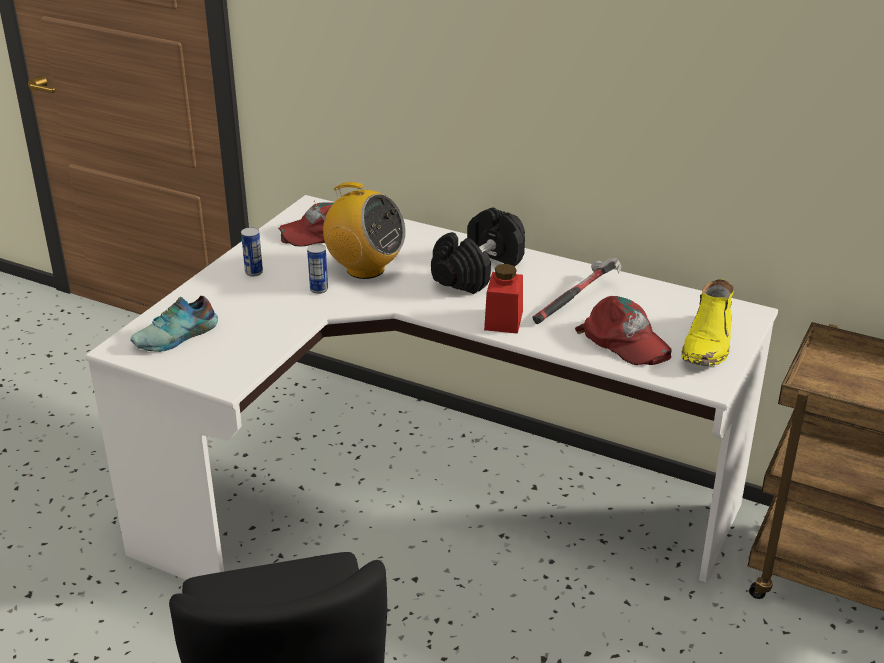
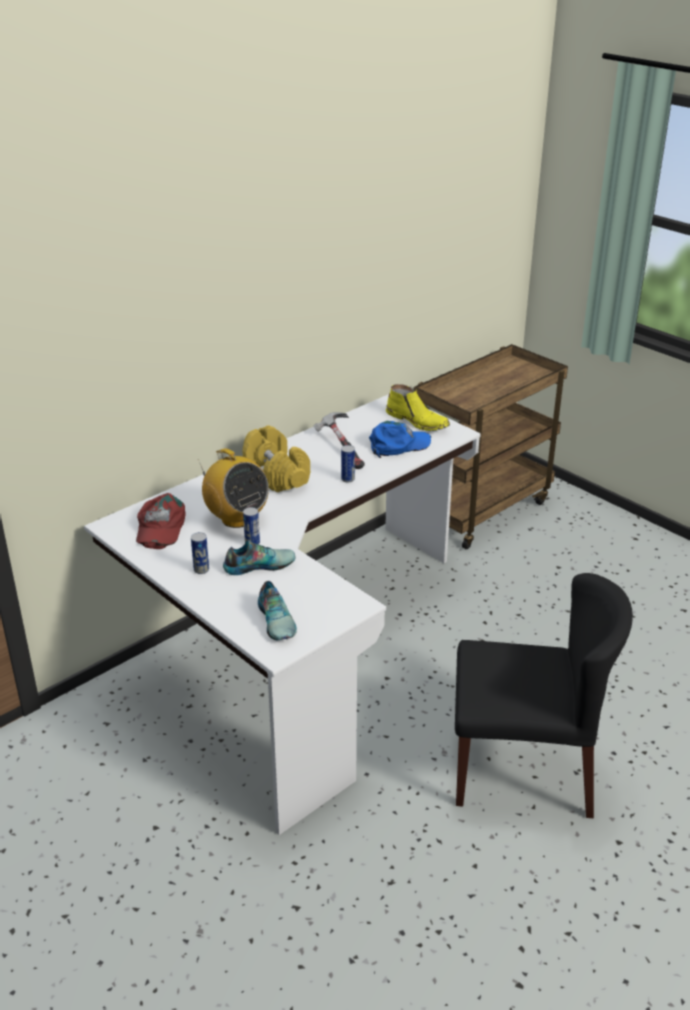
camera: 70 degrees left, 0 degrees up
radio [314,182,406,279] -> radio turned 90 degrees clockwise [198,449,269,528]
black dumbbell [431,207,525,294] -> yellow dumbbell [242,425,310,492]
red jar [484,264,523,334] -> can [341,445,355,482]
red cap [575,296,672,365] -> blue cap [369,421,432,458]
none -> shoe [223,541,296,575]

